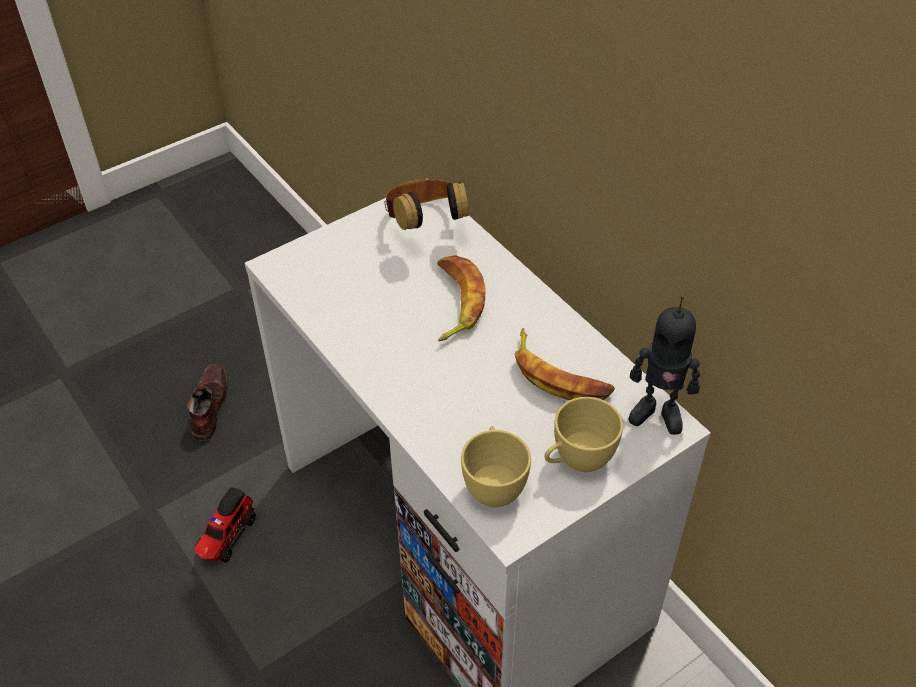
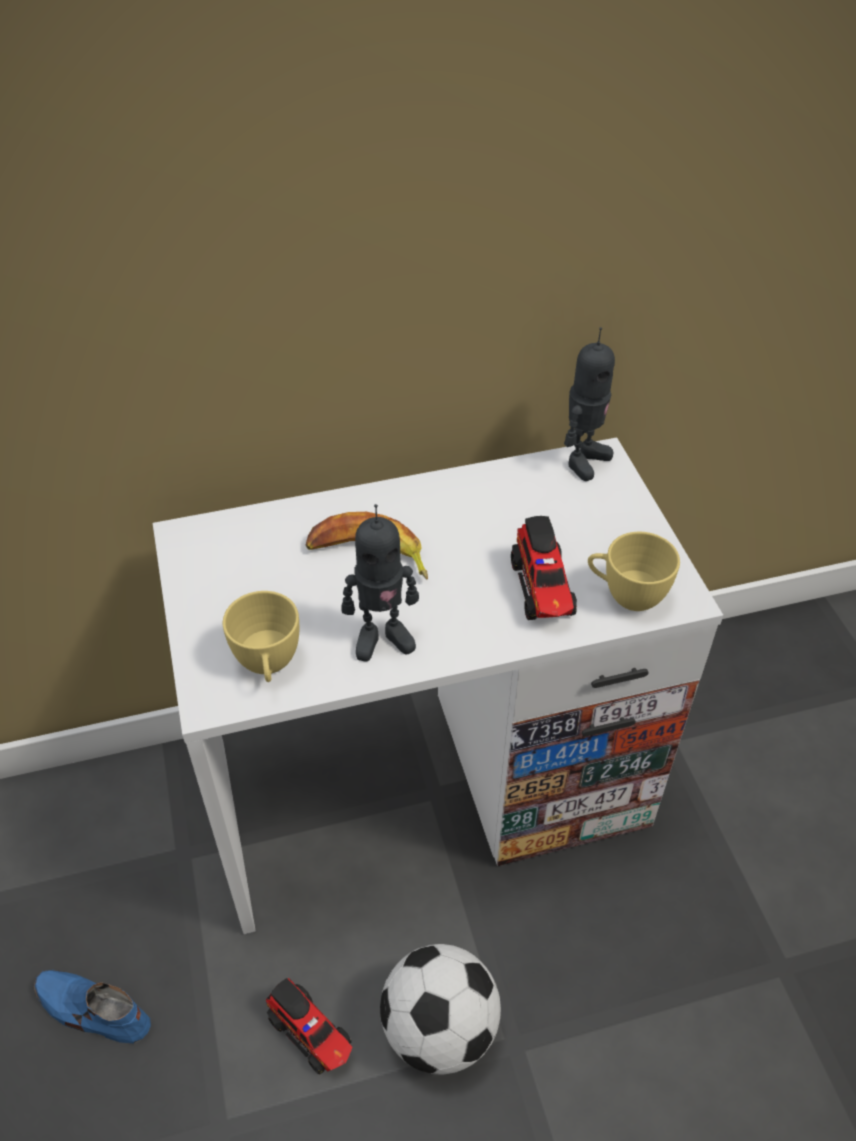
camera: 70 degrees left, 0 degrees up
brown shoe [187,363,228,441] -> blue shoe [33,970,151,1043]
headphones [384,179,469,230] -> none
banana [514,328,615,400] -> none
yellow cup [544,397,623,472] -> yellow cup moved to [223,591,299,682]
none -> toy robot [341,504,419,661]
none -> football [380,944,501,1075]
none -> toy truck [511,516,577,620]

